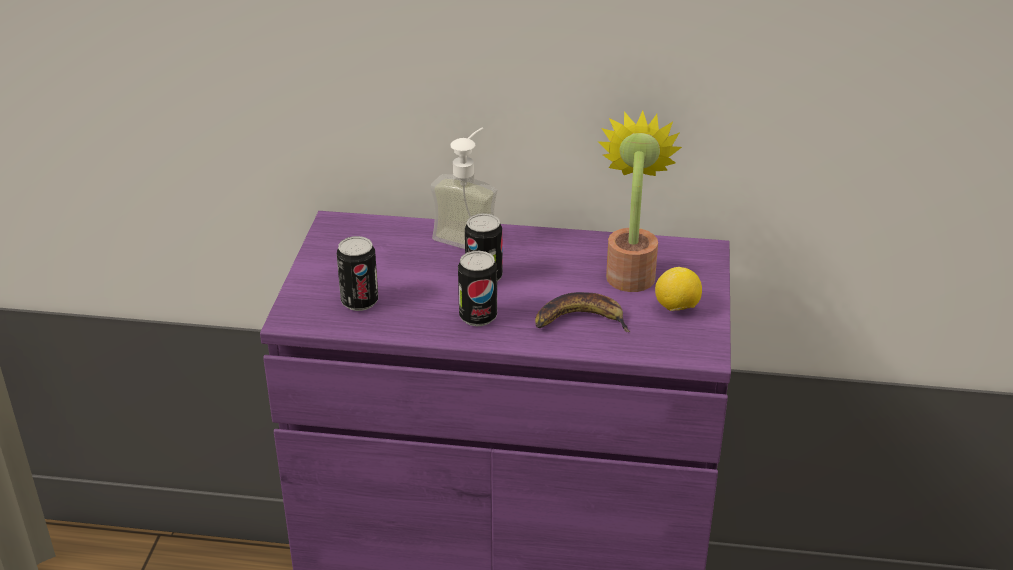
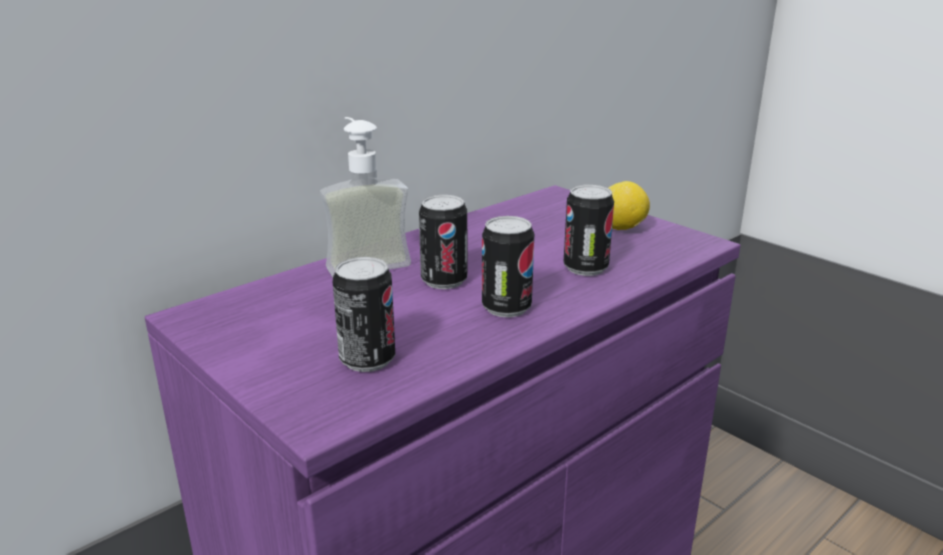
camera: 50 degrees left, 10 degrees down
banana [535,292,631,332] -> can [564,185,614,276]
potted plant [598,111,682,292] -> none

